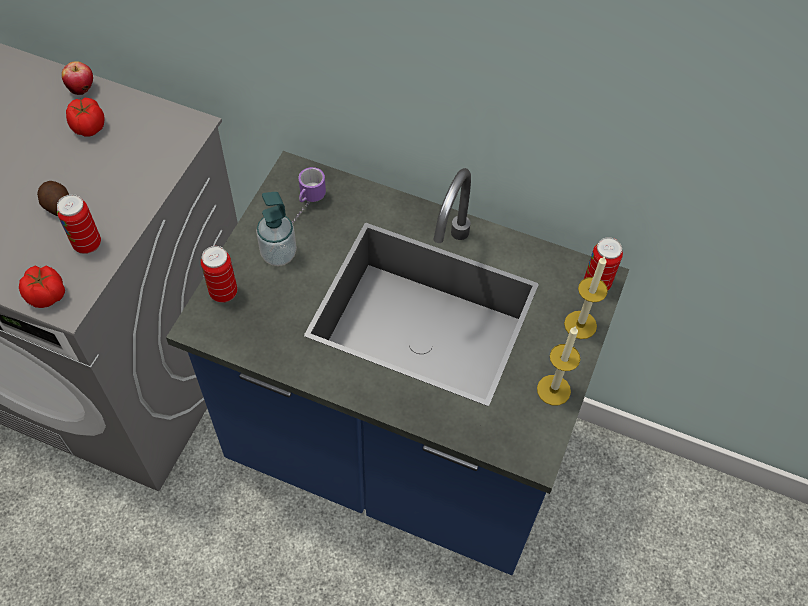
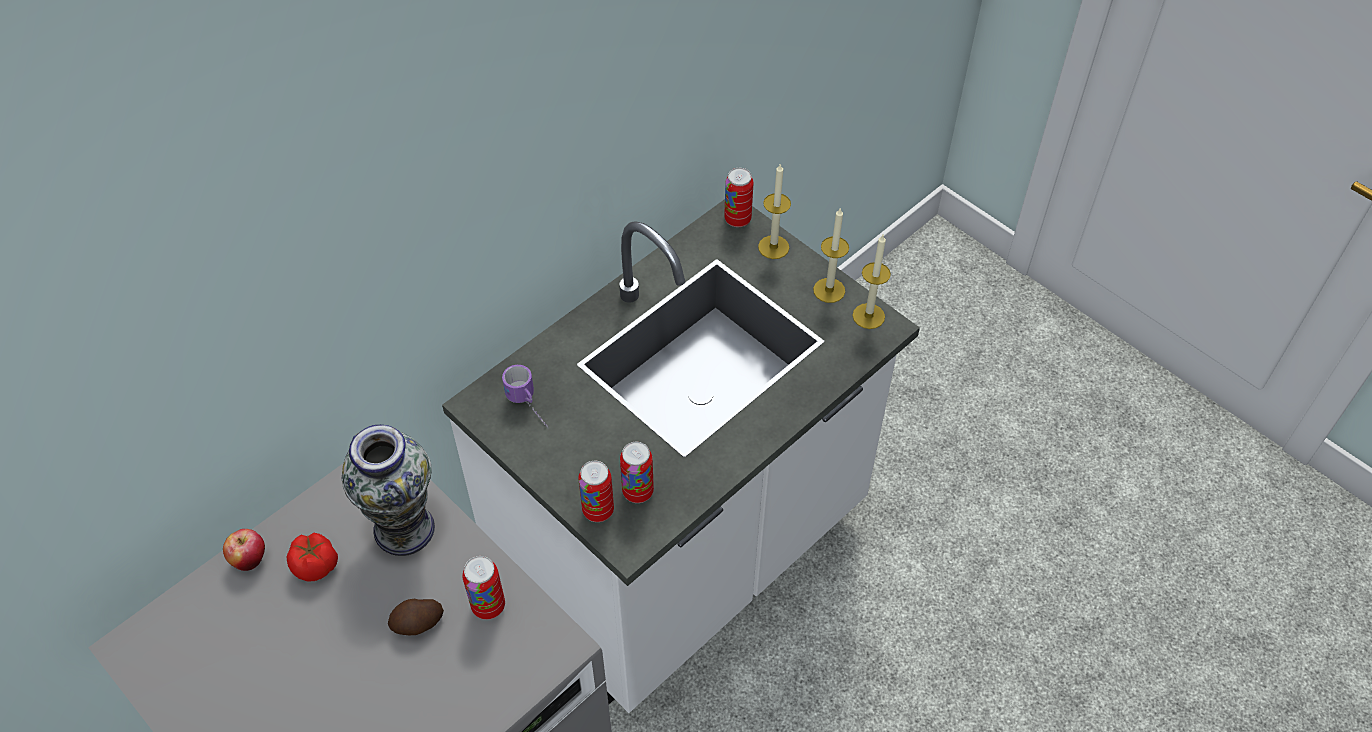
camera: 65 degrees left, 5 degrees down
tomato [19,266,65,308] -> none
blue counter [166,151,629,575] -> white counter [442,199,920,713]
soap dispenser [256,192,297,266] -> none
none -> vase [342,425,435,556]
none -> can [620,442,654,503]
none -> candle [852,235,891,329]

